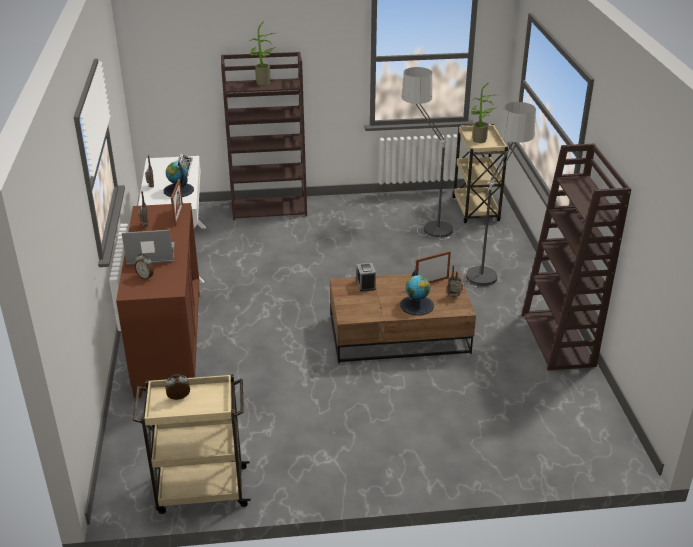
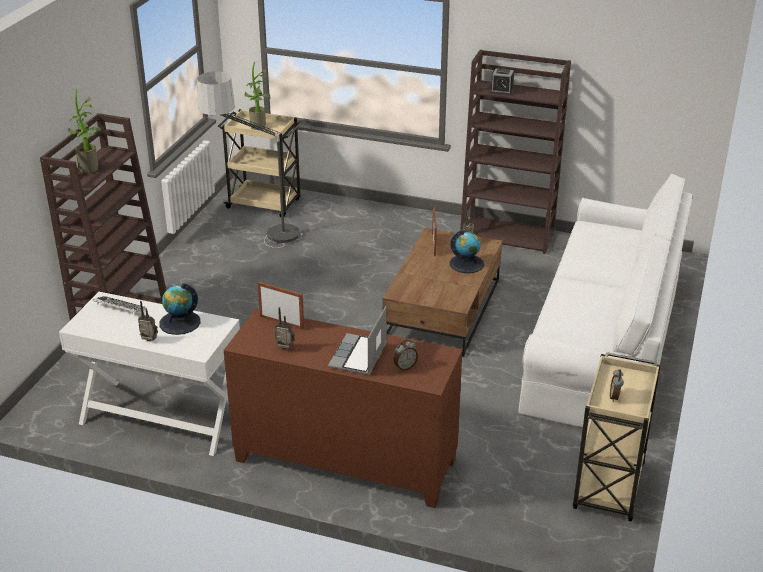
camera: 65 degrees left, 0 degrees up
alarm clock [356,263,376,292] -> alarm clock moved to [490,68,514,95]
floor lamp [464,102,536,288] -> none
none -> white sofa [518,174,692,427]

